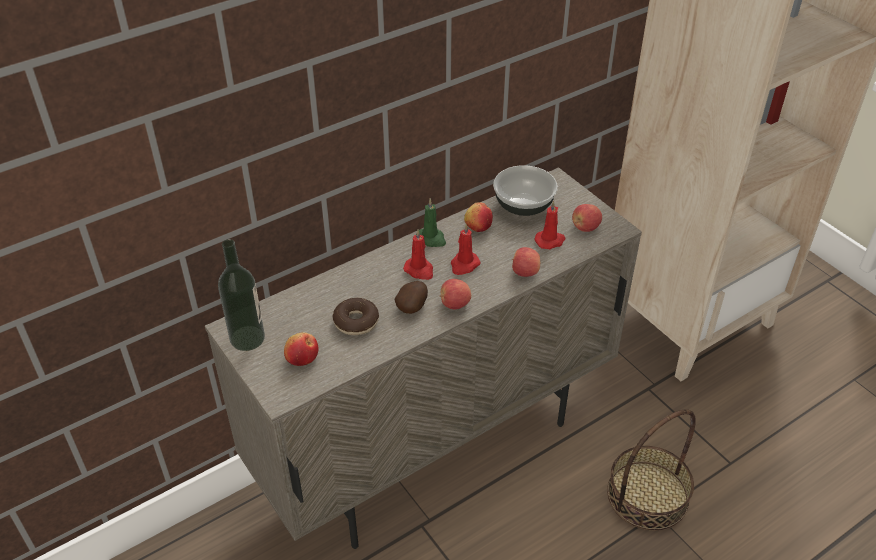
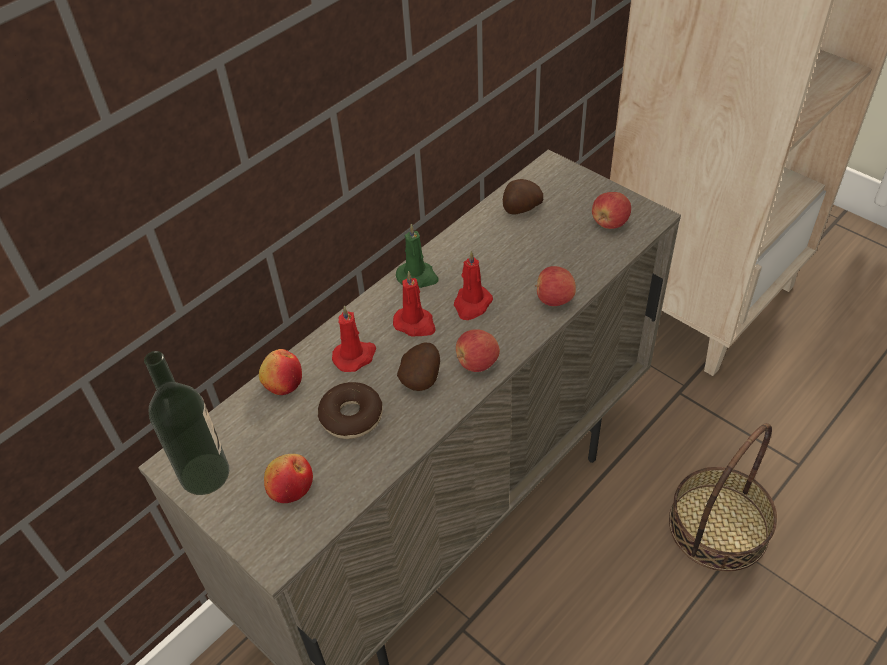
camera: 10 degrees left, 5 degrees up
apple [464,202,493,232] -> apple moved to [259,349,302,395]
bowl [493,165,558,216] -> potato [503,179,543,215]
red candle [534,201,566,249] -> red candle moved to [332,306,376,372]

